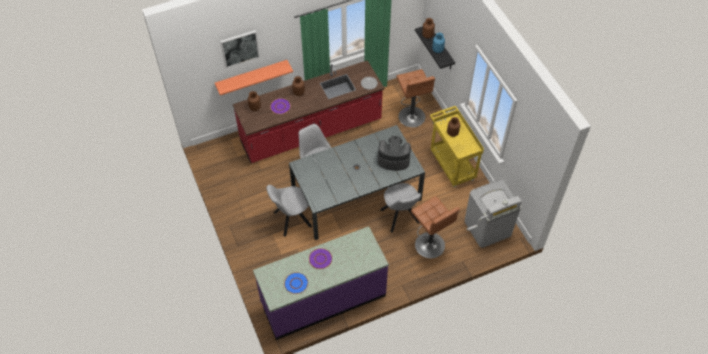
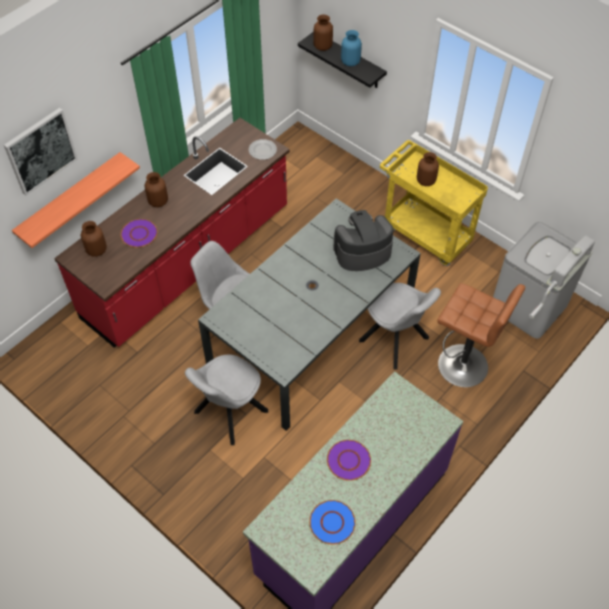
camera: 25 degrees left, 0 degrees up
brown stool [396,69,435,127] -> none

